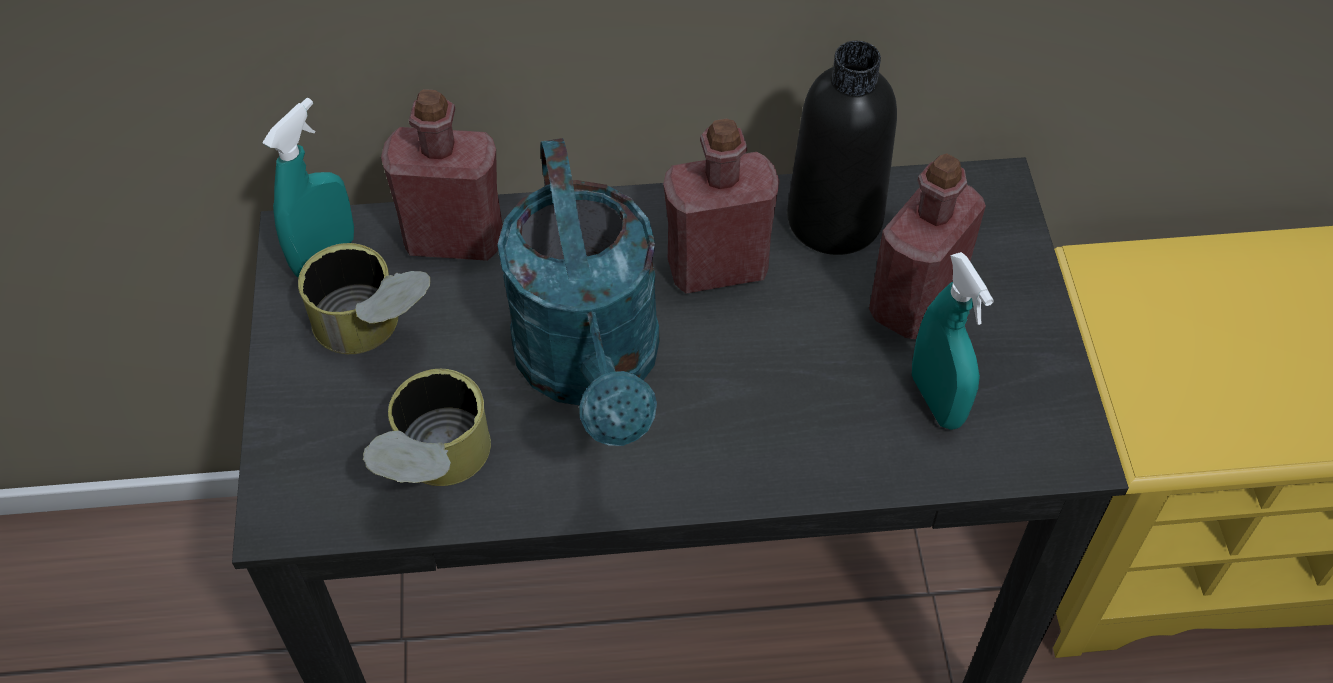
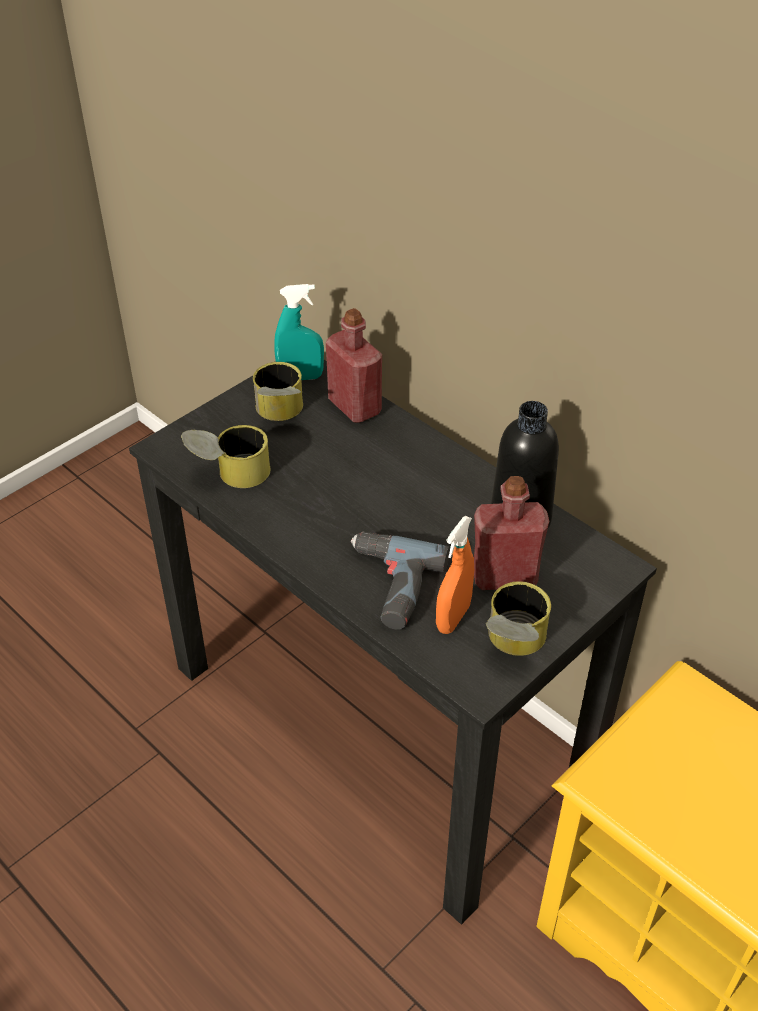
camera: 50 degrees right, 10 degrees down
turquoise watering can [497,138,659,446] -> none
red bottle [663,119,780,294] -> none
turquoise spray bottle [912,252,994,430] -> orange spray bottle [436,516,474,634]
none -> power drill [351,531,450,629]
none -> can [486,581,551,656]

